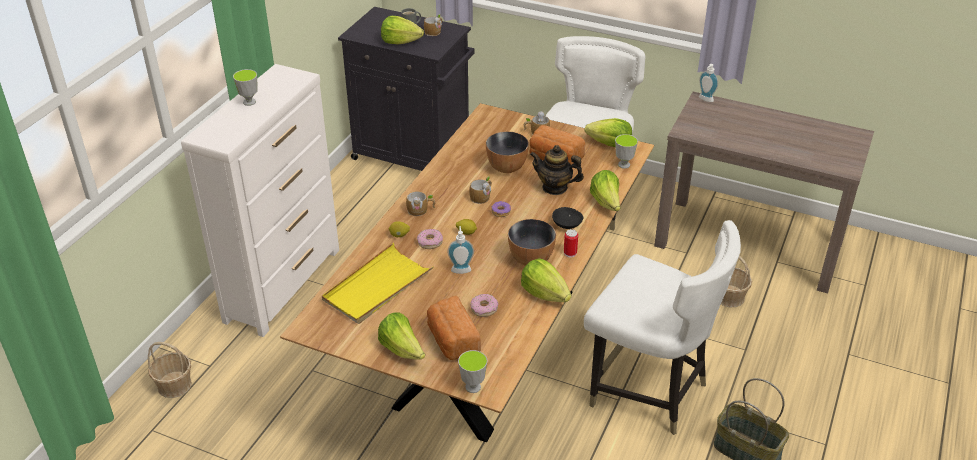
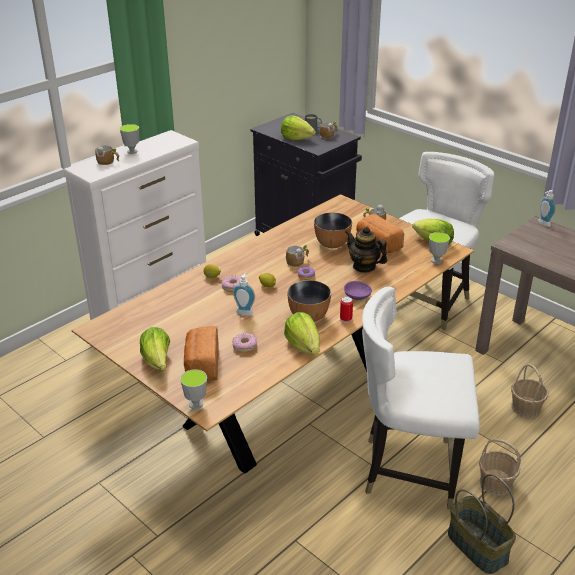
camera: 20 degrees right, 5 degrees down
basket [148,342,192,398] -> basket moved to [479,439,521,495]
yellow tray [322,243,434,324] -> none
mug [406,191,436,216] -> mug moved to [95,145,119,165]
black bowl [552,207,583,229] -> purple bowl [344,281,372,300]
white chair [584,220,741,435] -> white chair turned 135 degrees clockwise [362,287,480,510]
lettuce [590,170,620,211] -> none

